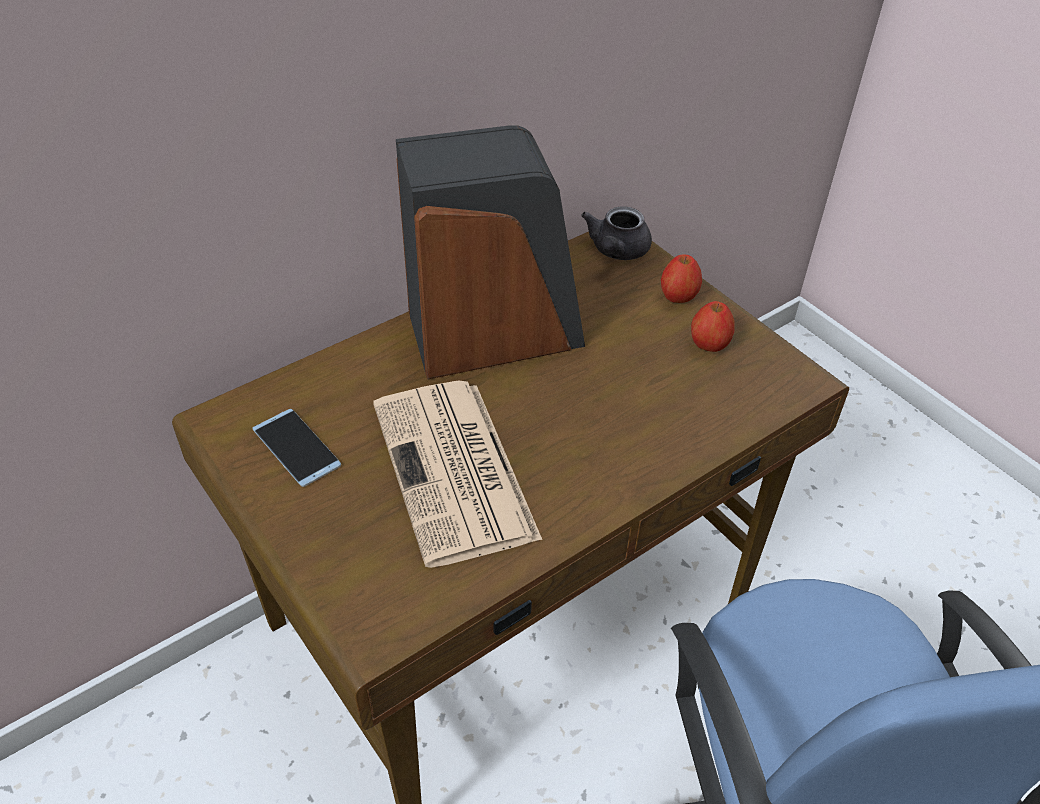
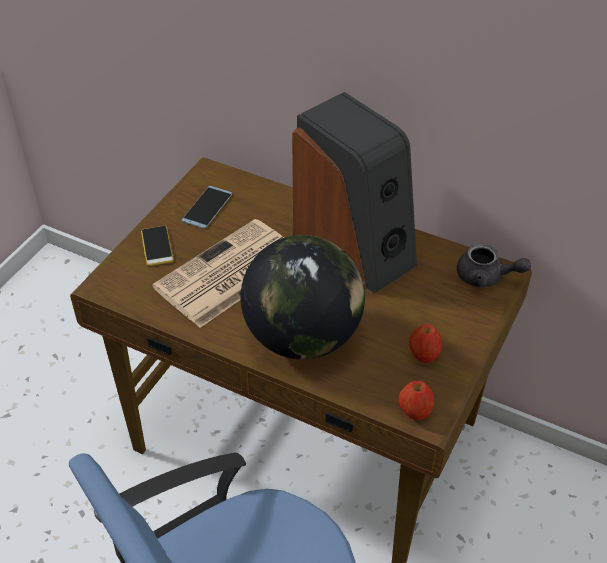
camera: 65 degrees right, 0 degrees up
grey teapot [581,206,652,260] -> grey teapot turned 150 degrees counterclockwise [457,244,531,287]
apple [661,254,702,303] -> apple moved to [398,381,434,420]
none -> phone [141,226,174,266]
none -> globe [241,235,365,360]

